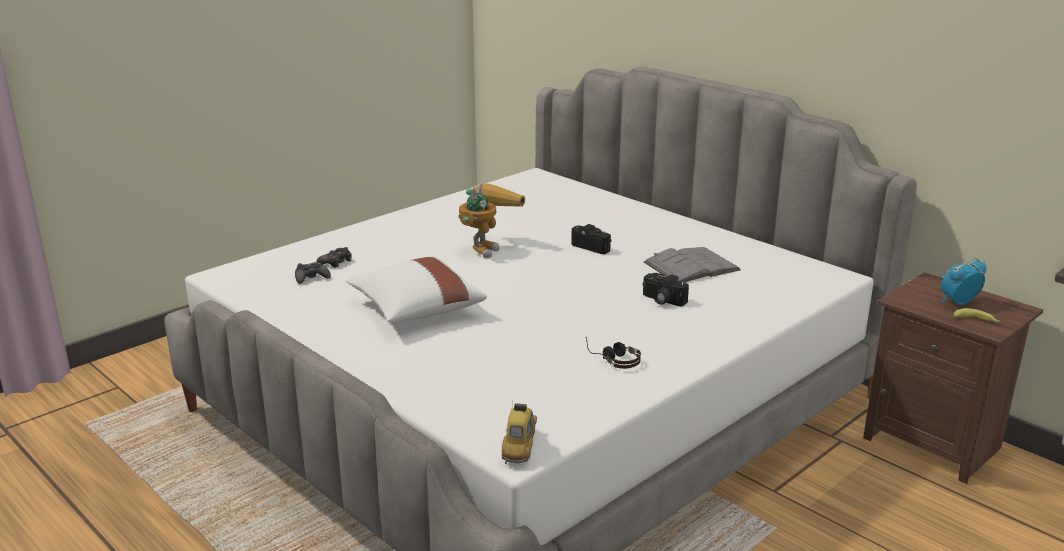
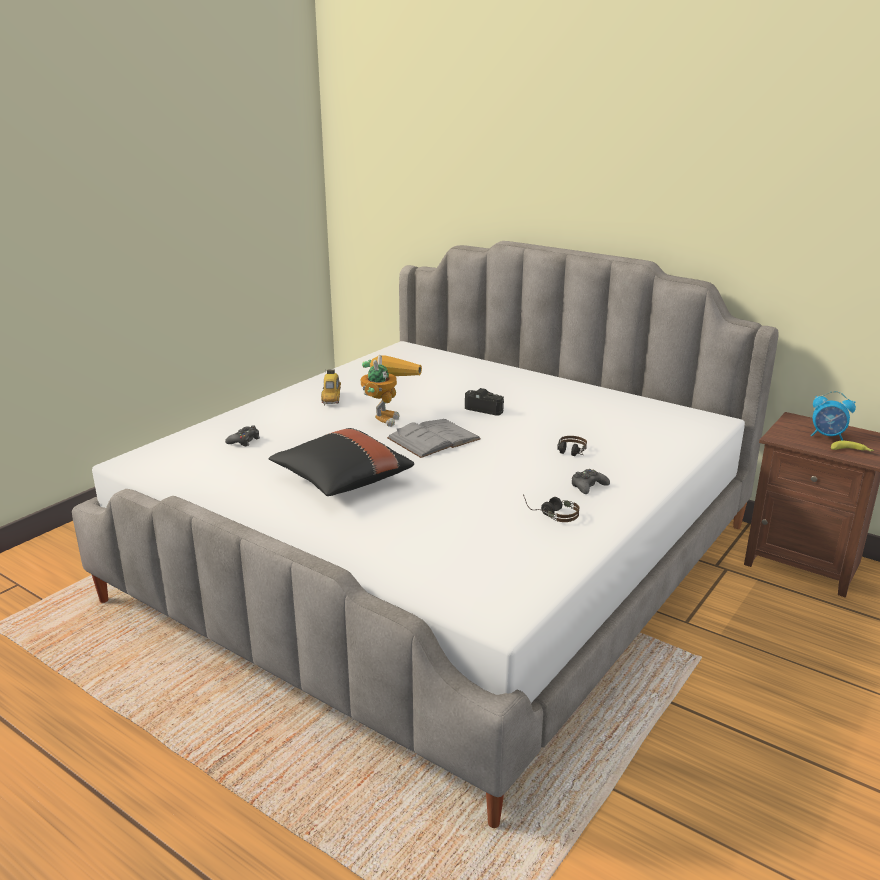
camera: 10 degrees left, 0 degrees up
black game controller [295,262,331,284] -> black game controller moved to [571,469,610,494]
white pillow [346,256,487,322] -> black pillow [269,428,414,496]
toy car [502,403,537,464] -> toy car moved to [321,370,341,405]
camera [642,273,689,307] -> headphones [557,436,587,456]
grey book [644,247,741,282] -> grey book moved to [387,419,481,458]
alarm clock [941,257,987,305] -> alarm clock turned 120 degrees counterclockwise [811,391,856,441]

